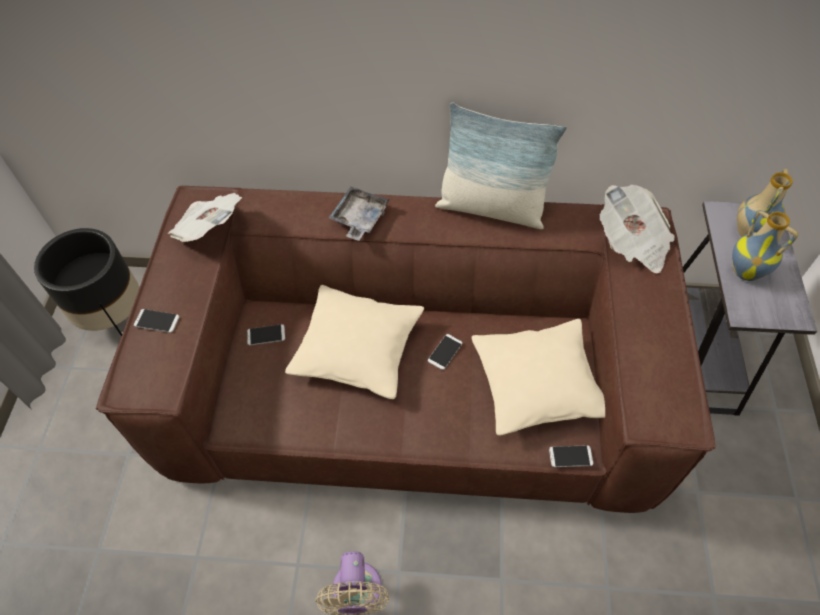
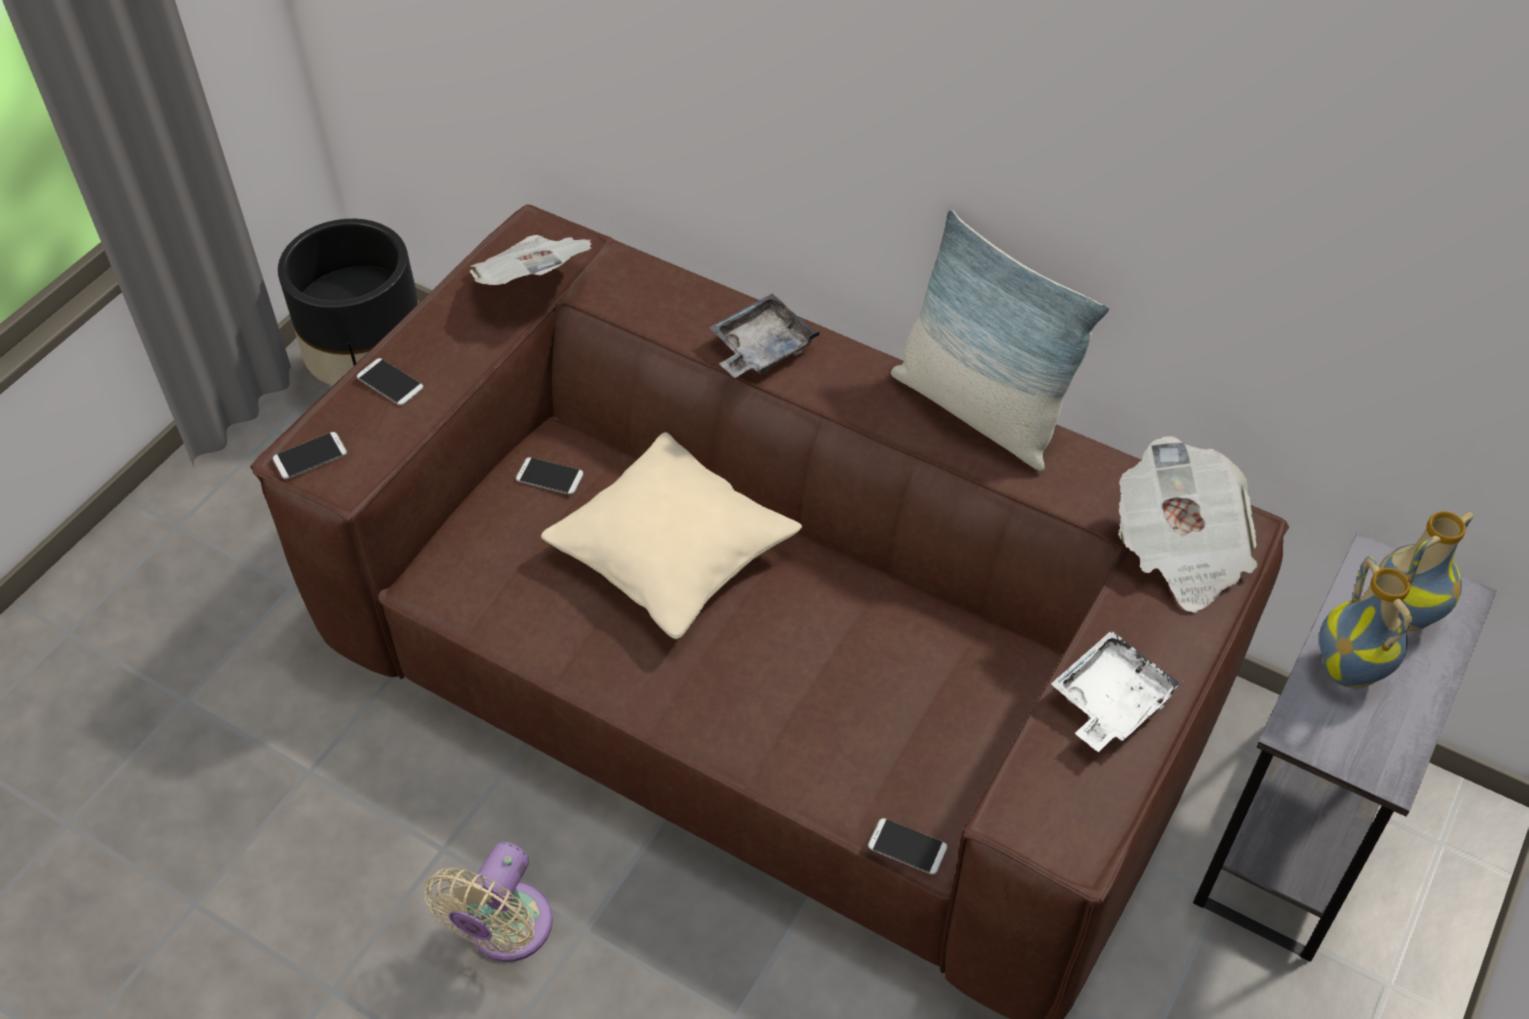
camera: 25 degrees right, 5 degrees down
phone [428,334,462,370] -> phone moved to [273,432,347,479]
beige pillow [472,319,605,436] -> none
none -> white tray [1051,630,1183,752]

